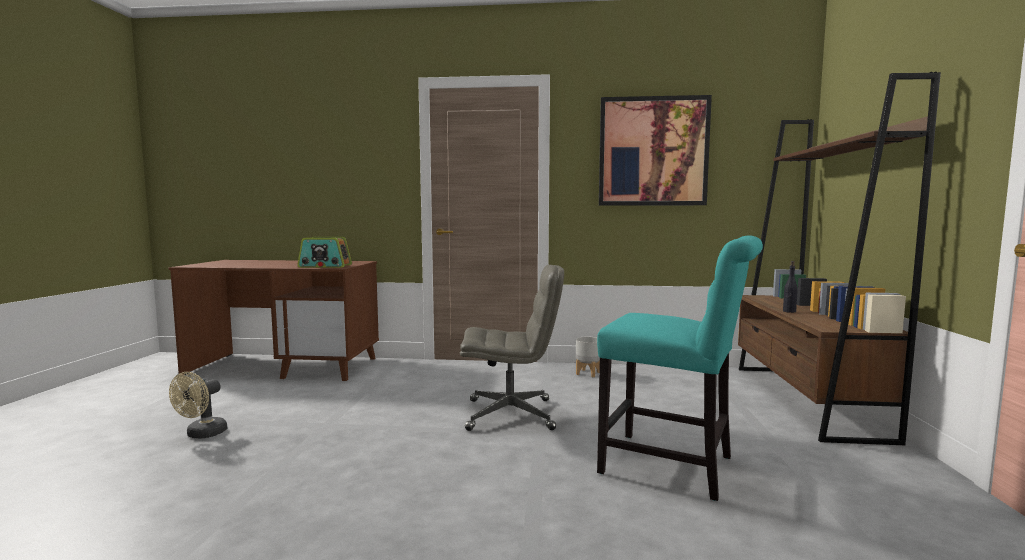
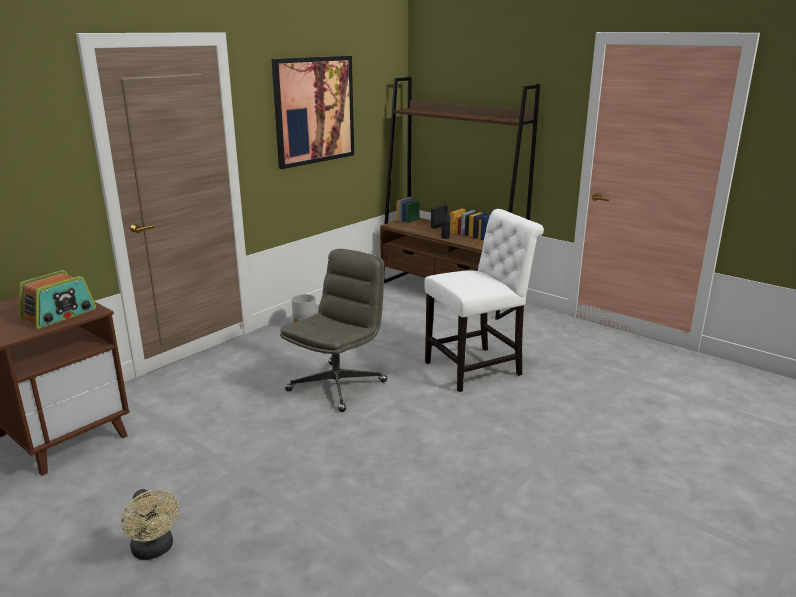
camera: 55 degrees left, 15 degrees up
turquoise chair [597,236,763,501] -> white chair [424,209,544,392]

